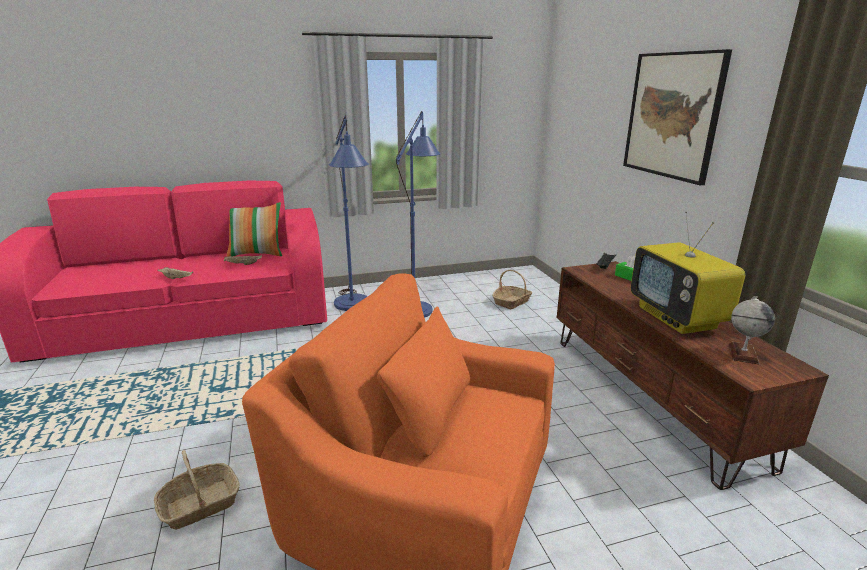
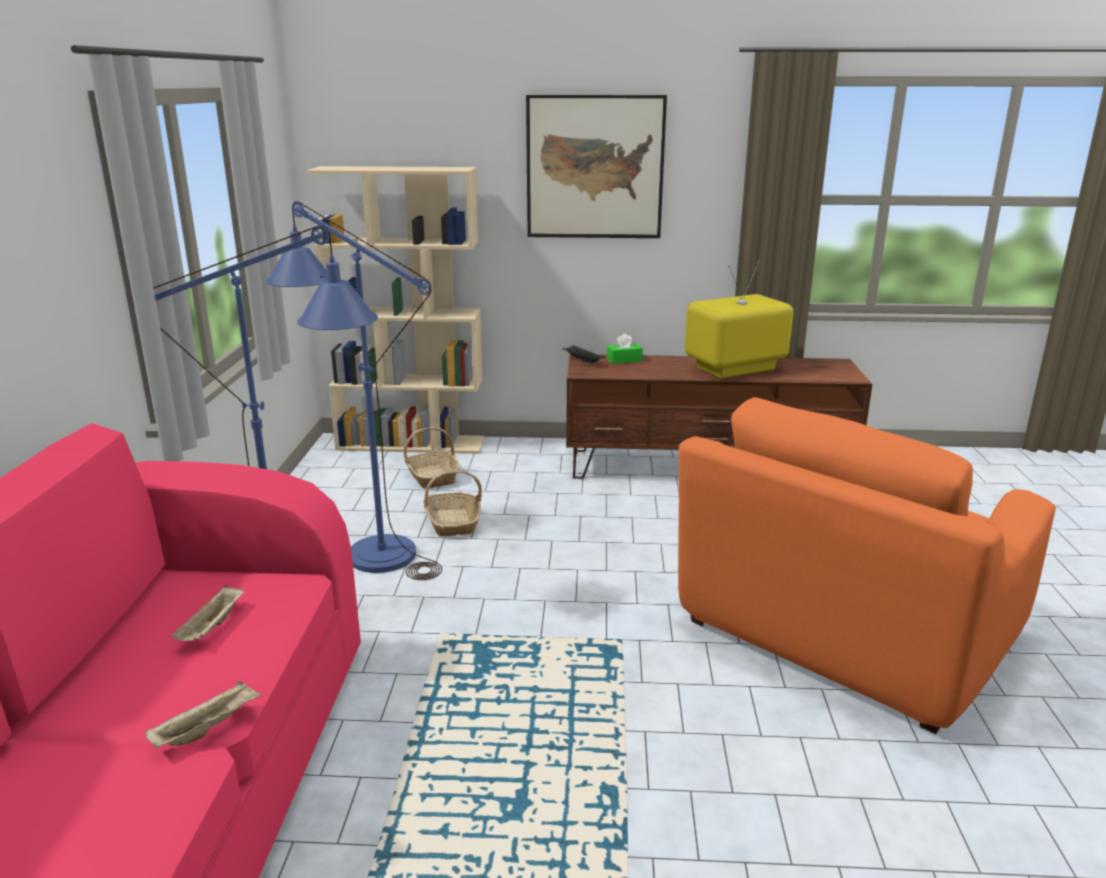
camera: 70 degrees left, 0 degrees up
basket [154,450,240,529] -> basket moved to [423,470,482,536]
pillow [227,202,282,257] -> none
television [631,211,745,334] -> television turned 150 degrees clockwise [685,260,793,379]
globe [728,296,775,364] -> none
none -> beige bookcase [306,166,485,454]

